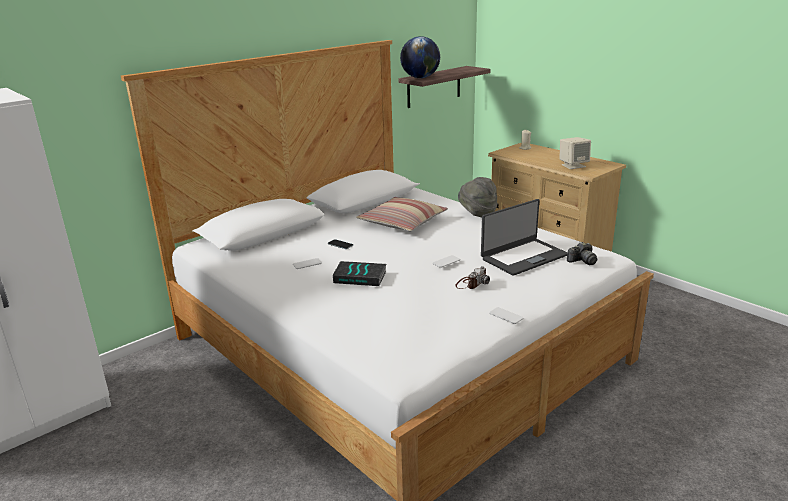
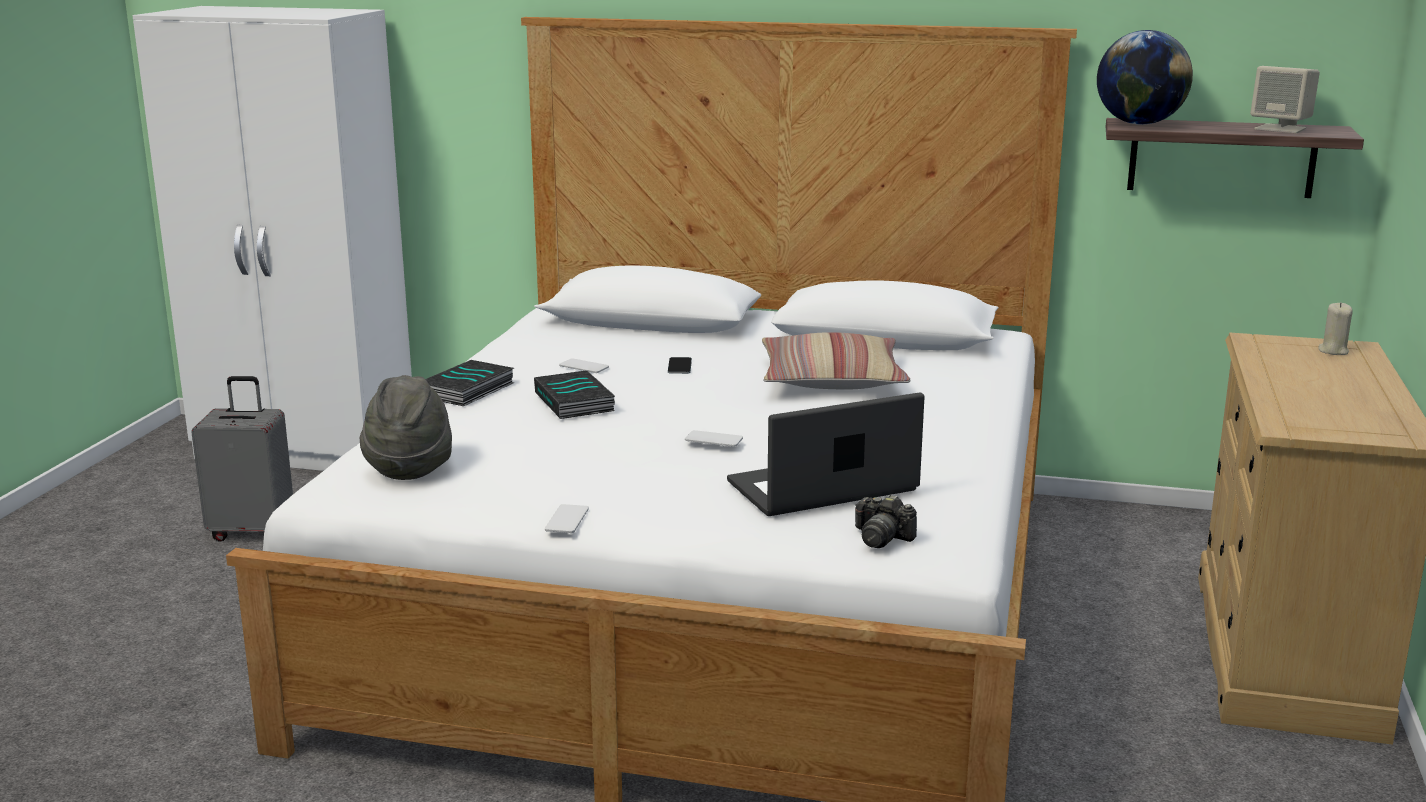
camera: 55 degrees right, 5 degrees down
camera [455,266,490,289] -> none
grey hat [458,177,497,217] -> grey hat moved to [360,375,452,480]
laptop [481,199,568,276] -> laptop turned 135 degrees clockwise [727,392,924,516]
beige speaker [559,137,591,169] -> beige speaker moved to [1250,66,1320,133]
none -> grey suitcase [191,376,293,541]
none -> book [426,360,514,406]

